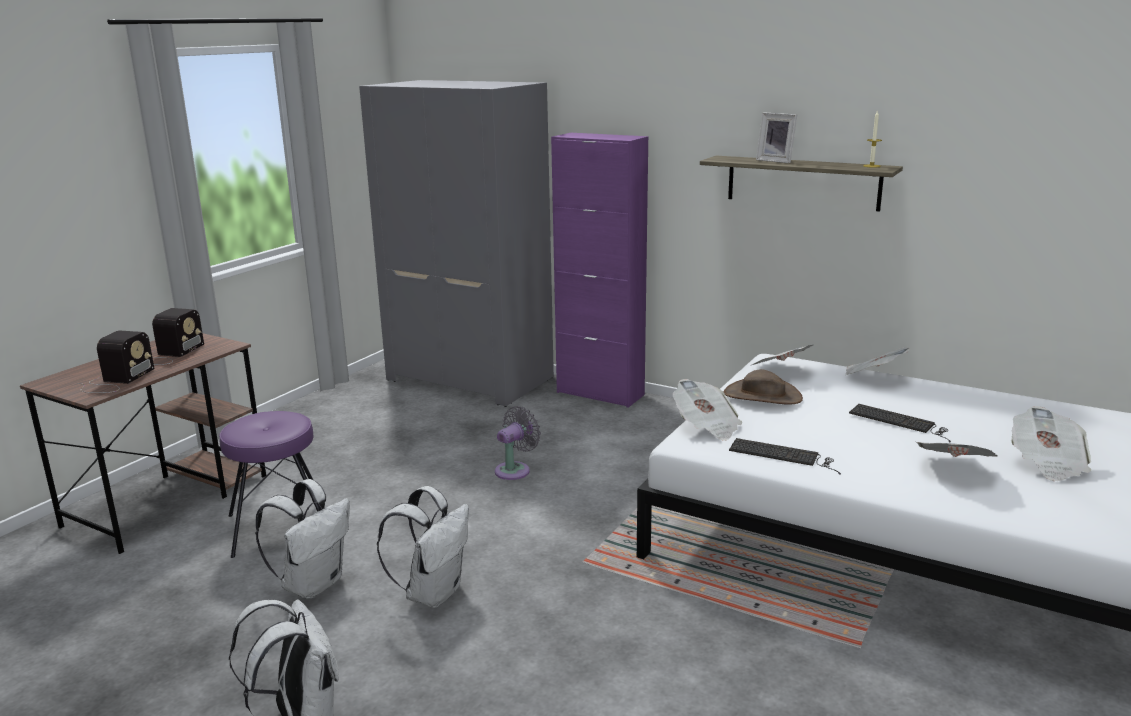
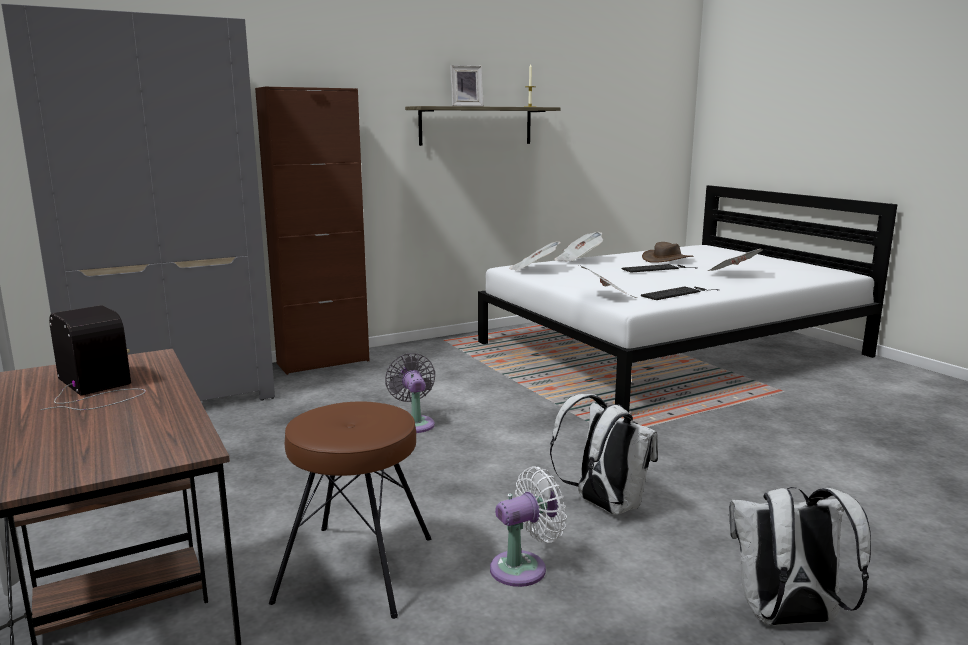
camera: 60 degrees left, 5 degrees down
radio [78,330,155,393] -> none
purple stool [219,411,319,558] -> brown stool [269,401,431,619]
white backpack [255,479,350,599] -> white fan [490,466,567,587]
purple cabinet [551,133,648,408] -> brown cabinet [255,86,370,375]
brown hat [724,369,803,405] -> brown hat moved to [642,242,693,263]
newspaper [1011,406,1091,481] -> none

